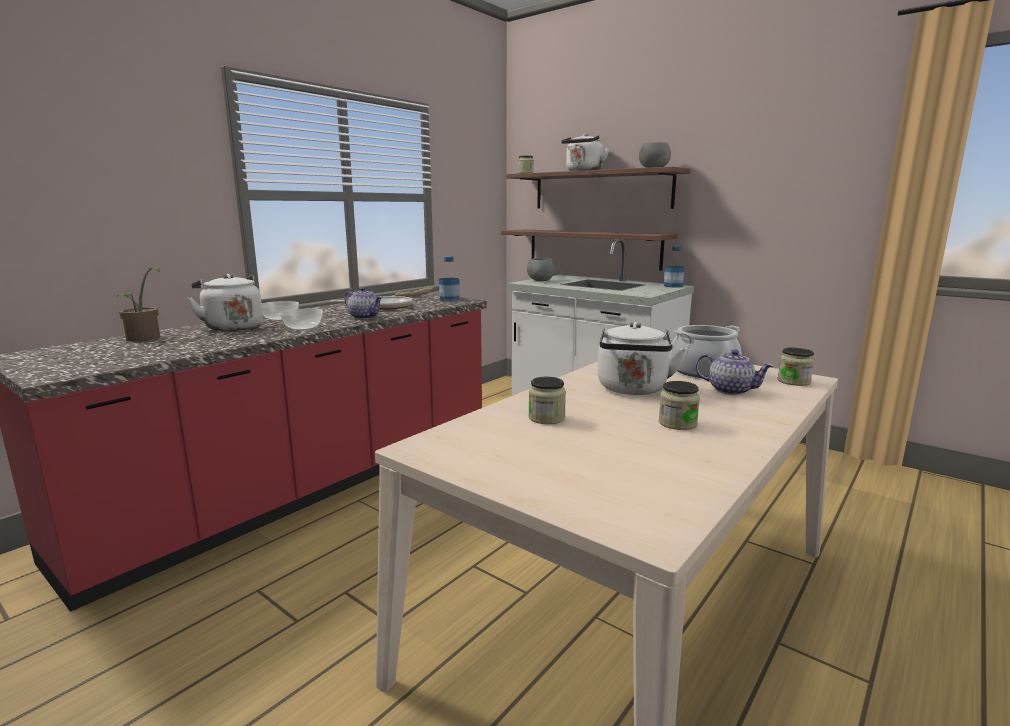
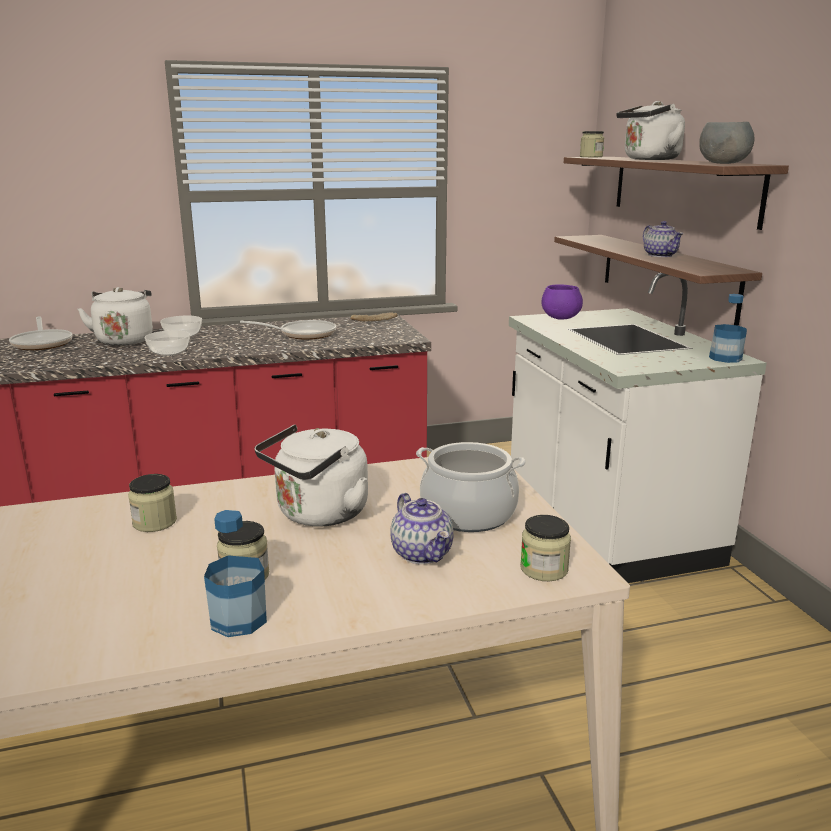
camera: 35 degrees right, 5 degrees up
potted plant [116,267,160,342] -> frying pan [9,316,73,350]
teapot [345,287,382,319] -> teapot moved to [643,221,683,257]
bottle [439,256,459,301] -> bottle moved to [204,510,267,637]
grey bowl [527,258,555,281] -> purple bowl [541,284,583,320]

